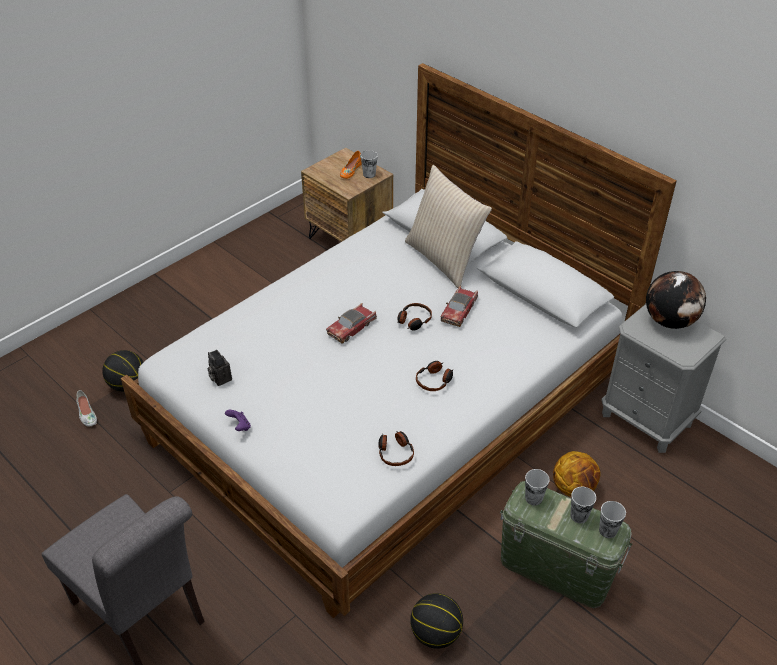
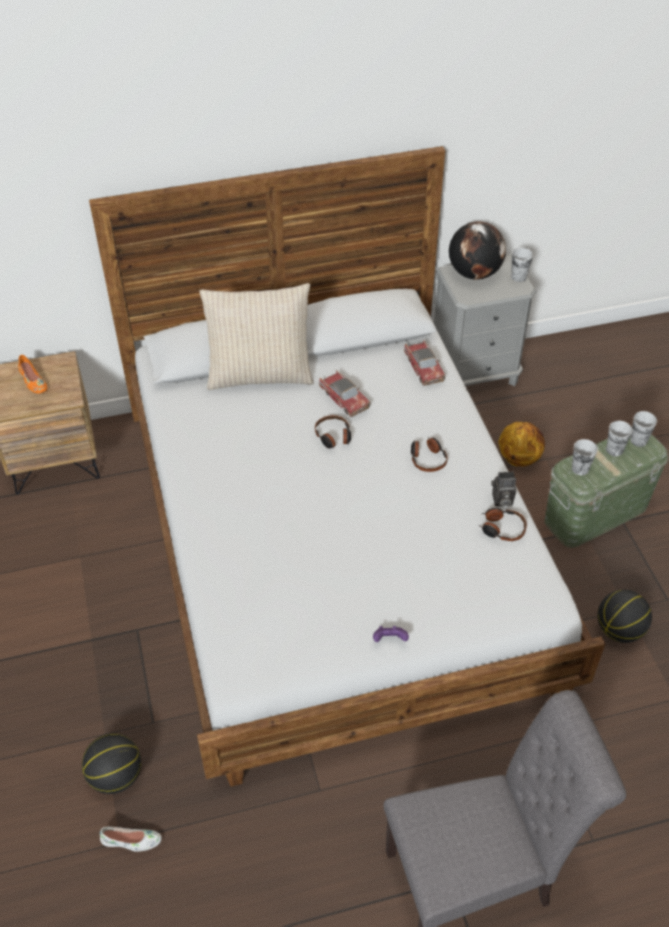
camera: 60 degrees left, 5 degrees up
camera [208,350,232,386] -> camera moved to [491,472,516,507]
toy car [326,303,377,344] -> toy car moved to [404,340,445,386]
cup [361,150,378,178] -> cup moved to [511,248,533,282]

